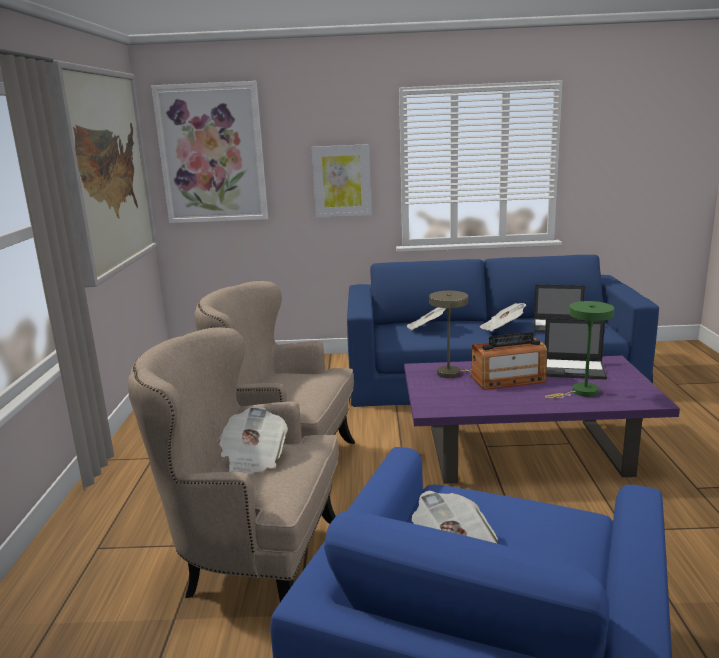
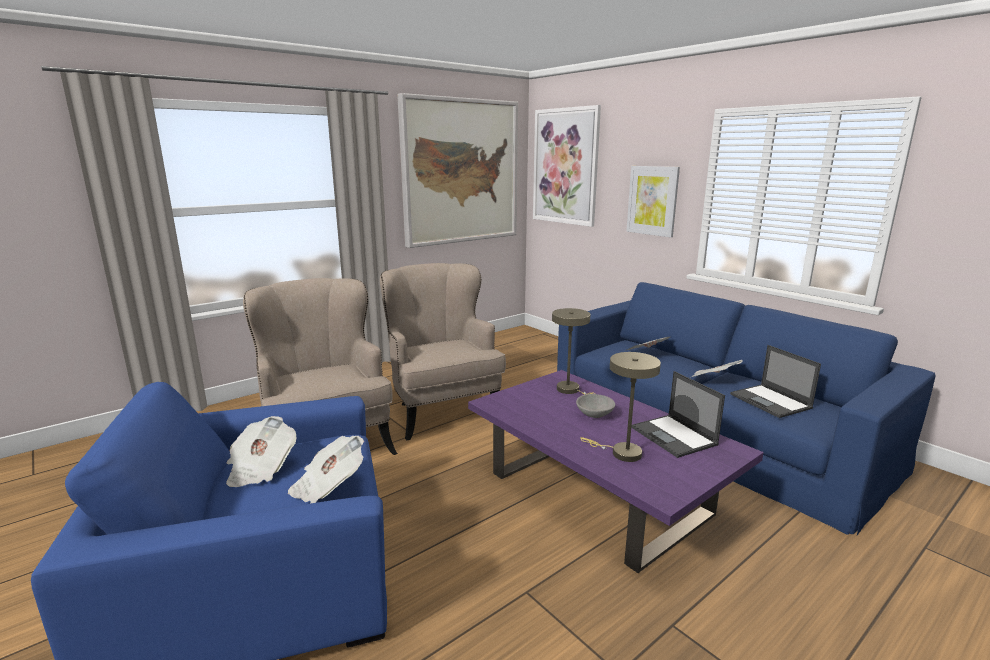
camera: 50 degrees right, 0 degrees up
newspaper [219,406,288,475] -> newspaper moved to [288,436,364,504]
radio [472,332,547,390] -> grey bowl [576,394,615,418]
green table lamp [545,301,614,398] -> beige table lamp [580,352,661,462]

